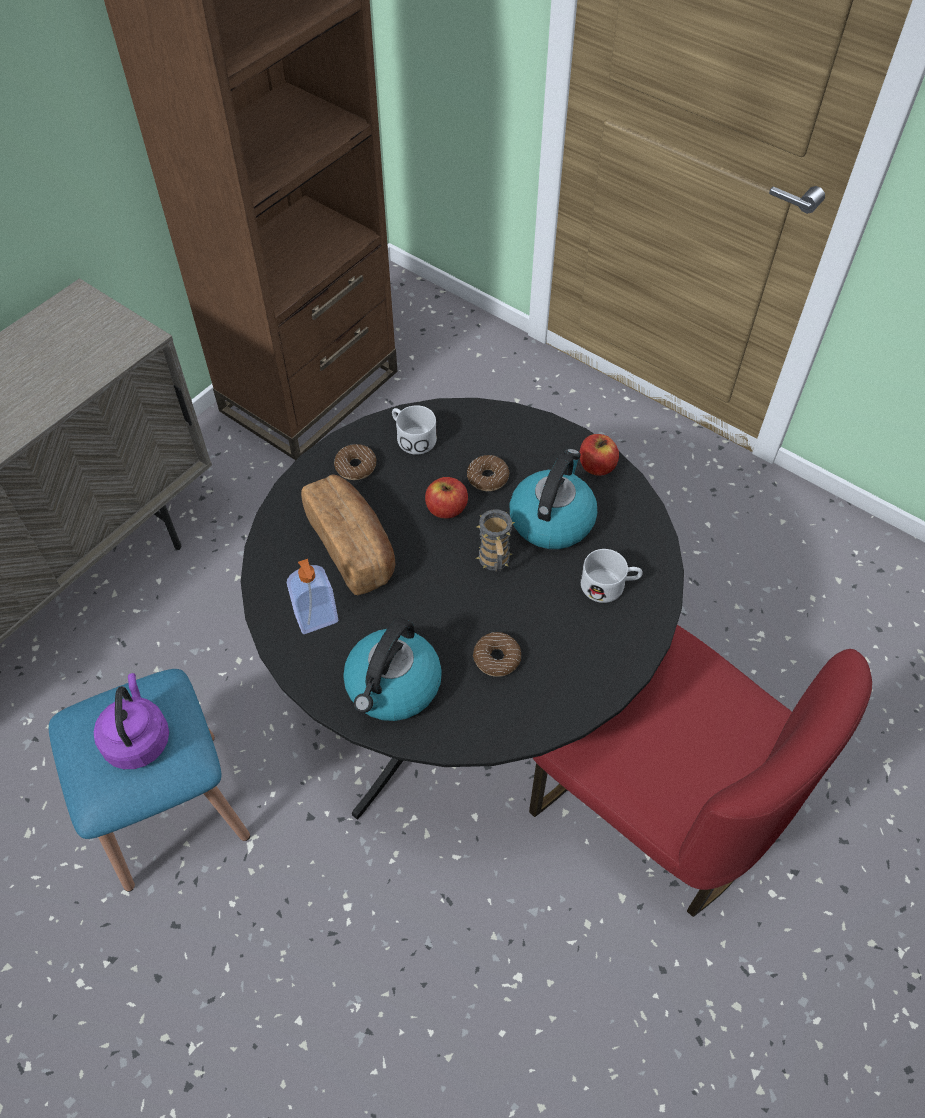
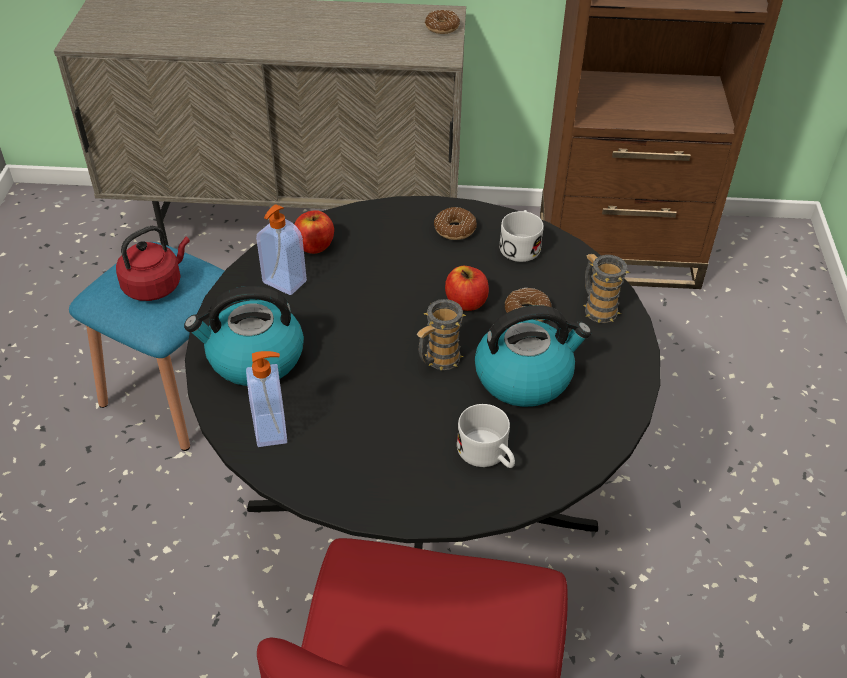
camera: 55 degrees right, 10 degrees down
purple kettle [94,673,169,769] -> red kettle [116,226,190,301]
bread [301,475,395,595] -> none
donut [473,632,521,677] -> donut moved to [425,10,460,34]
apple [580,434,619,476] -> apple moved to [294,210,334,254]
none -> soap dispenser [246,351,287,447]
none -> mug [583,254,630,323]

